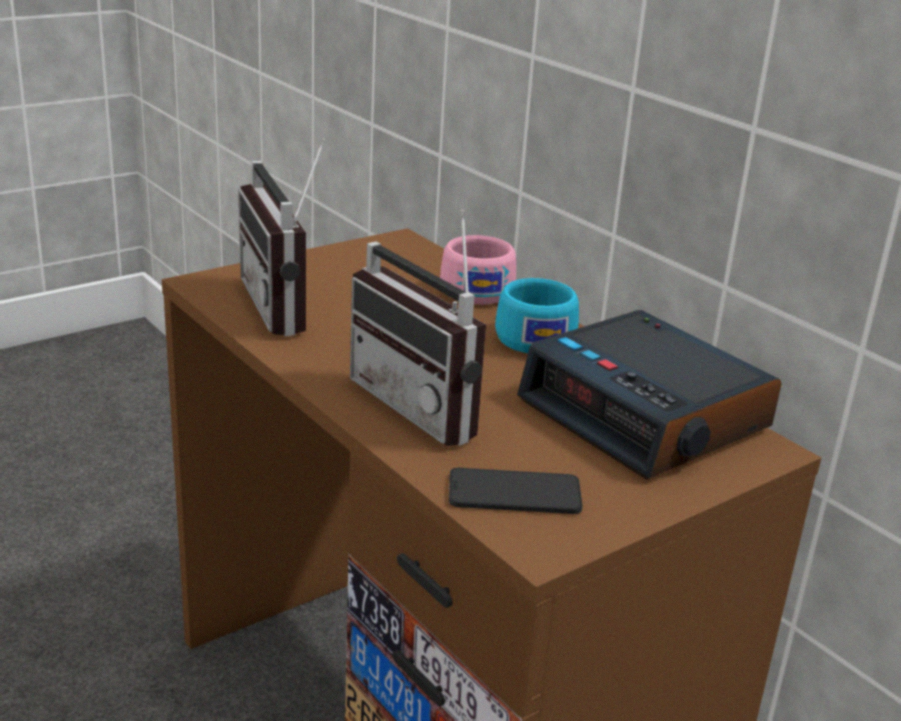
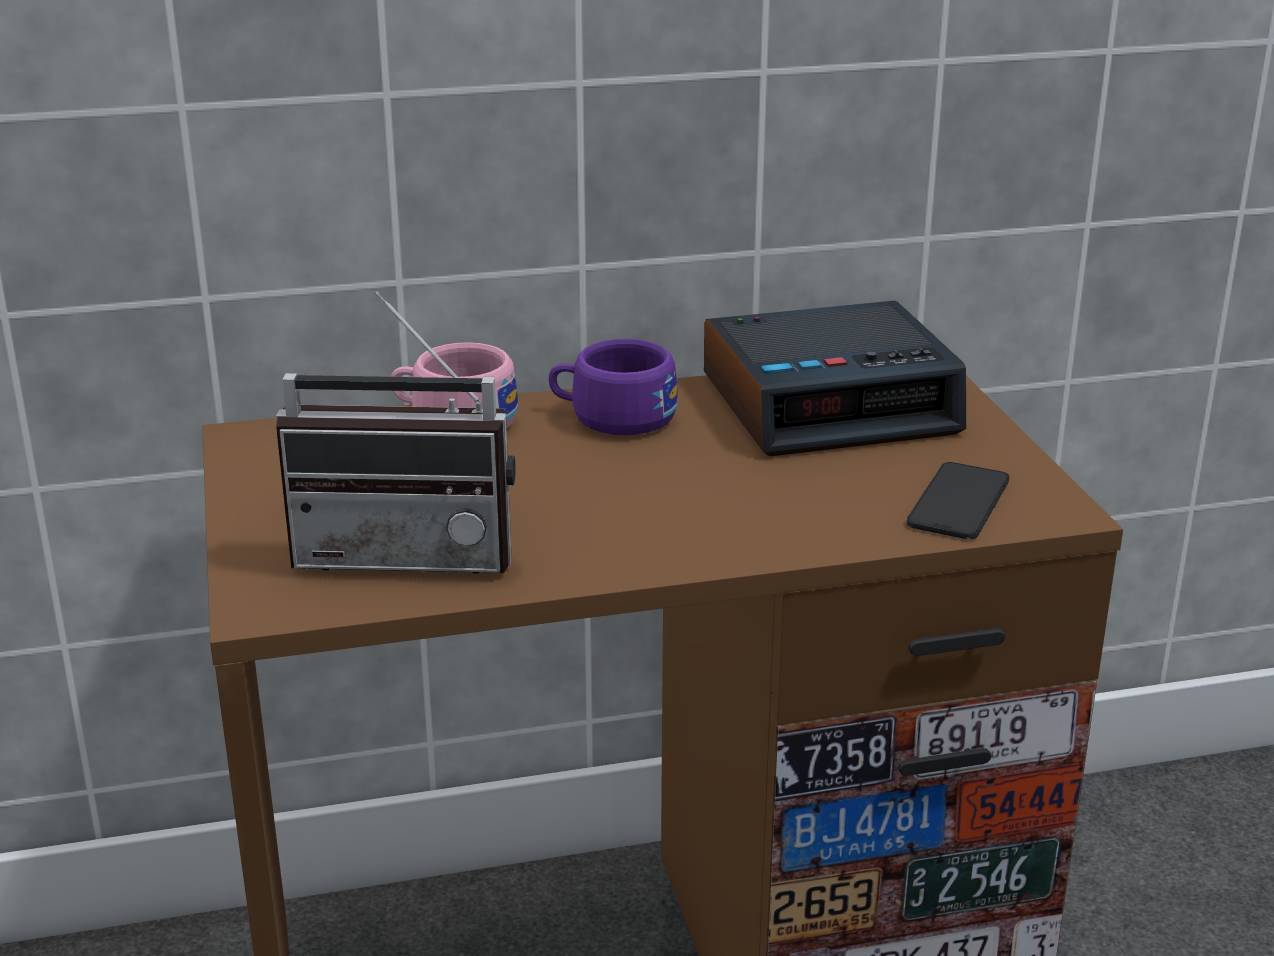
camera: 65 degrees left, 0 degrees up
radio [350,209,486,446] -> none
turquoise cup [495,278,579,353] -> purple cup [549,339,678,435]

